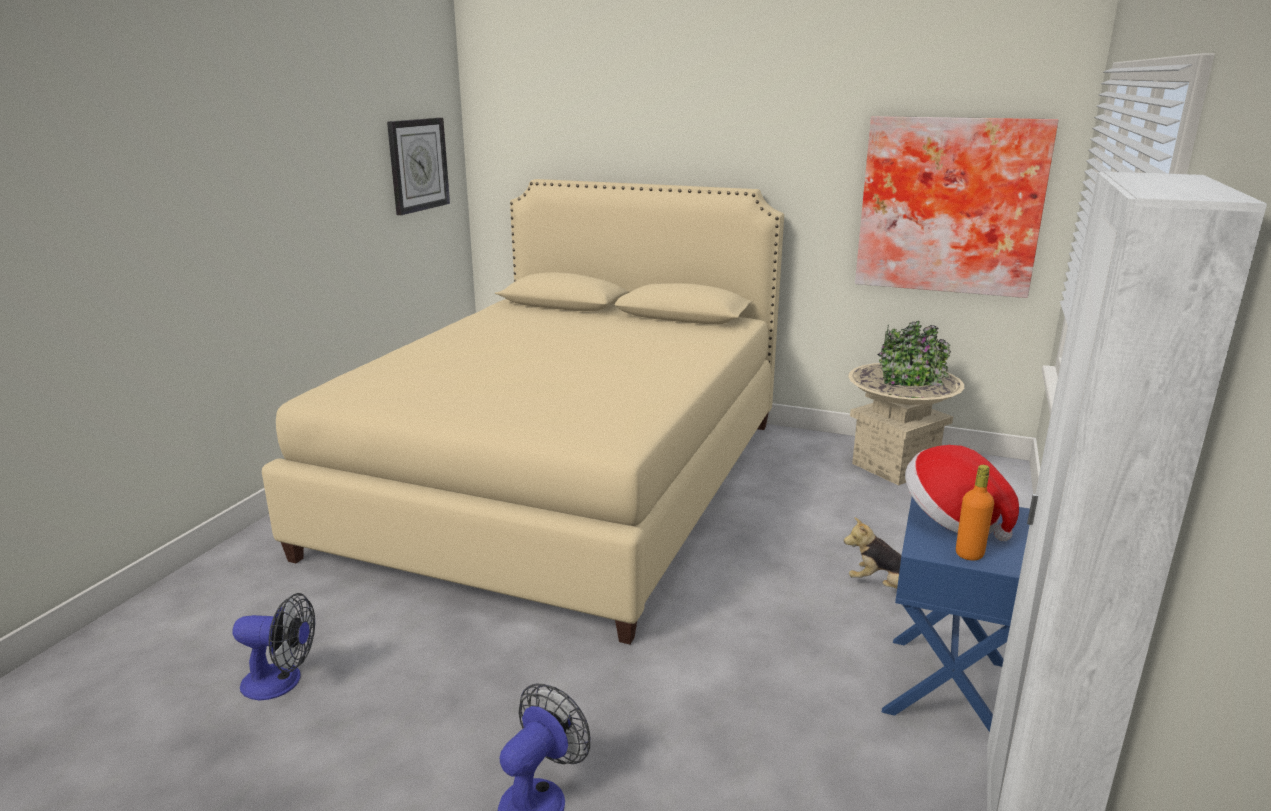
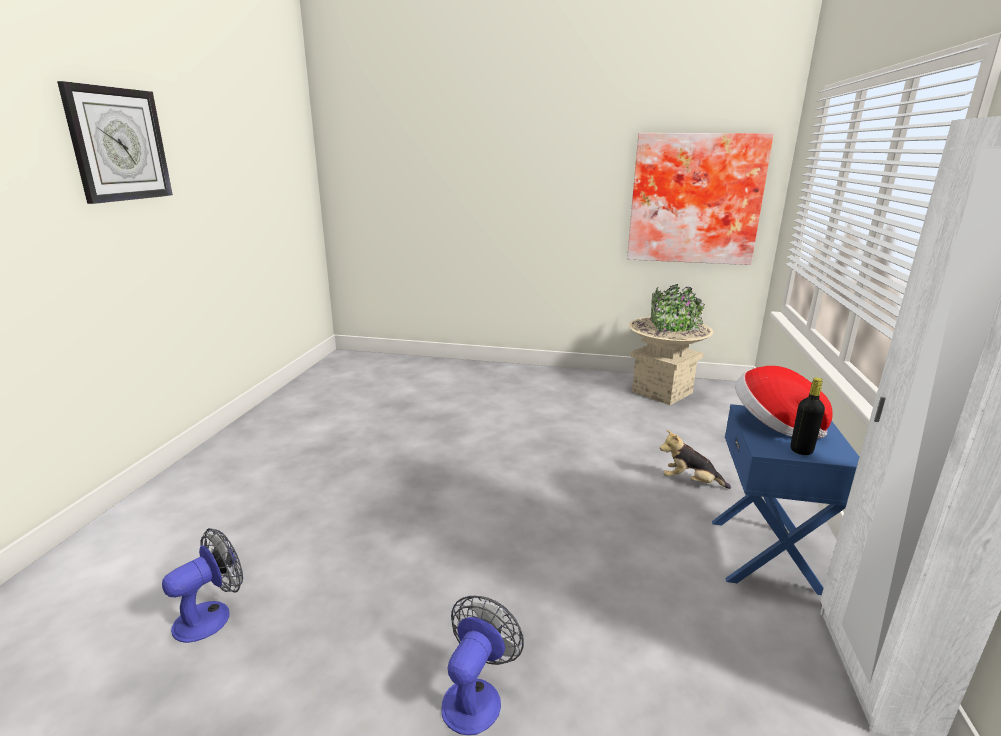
camera: 10 degrees left, 0 degrees up
fan [232,593,315,701] -> fan turned 45 degrees counterclockwise [162,528,243,643]
beige bed [262,179,784,645] -> none
wall clock [387,118,450,215] -> wall clock moved to [57,81,173,204]
orange bottle [956,465,994,560] -> black bottle [790,378,825,455]

